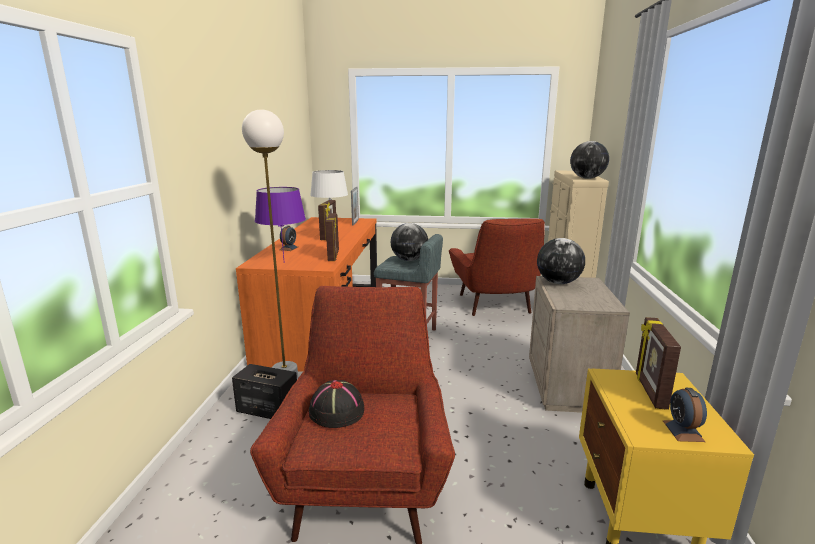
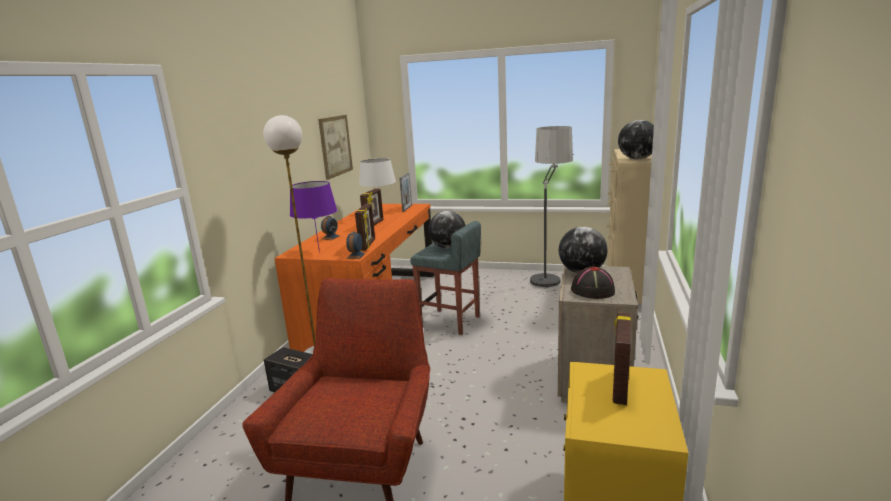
camera: 10 degrees right, 0 degrees up
black hat [309,380,365,428] -> black hat moved to [571,267,615,299]
red armchair [449,218,545,316] -> floor lamp [530,126,574,289]
alarm clock [663,388,707,442] -> alarm clock moved to [346,232,366,259]
none -> picture [318,115,353,180]

